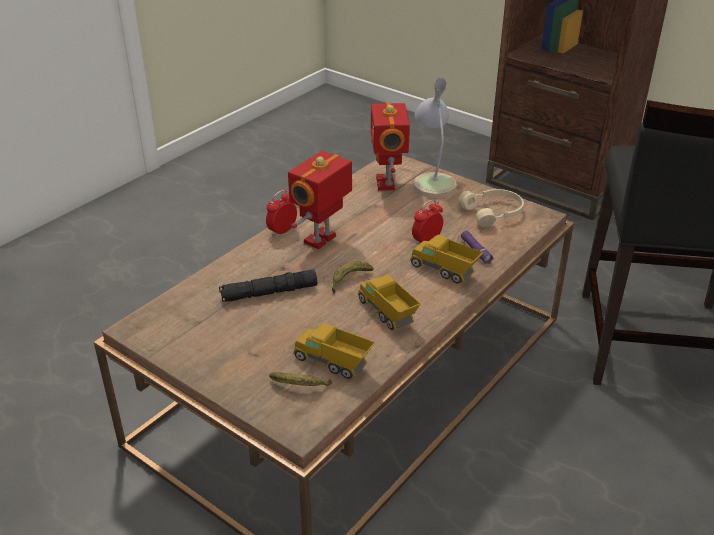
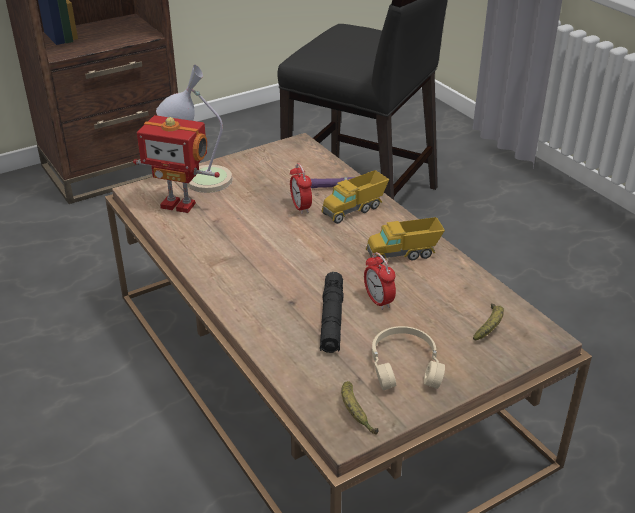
camera: 70 degrees left, 0 degrees up
alarm clock [266,190,297,237] -> alarm clock moved to [364,252,396,310]
toy robot [288,151,352,249] -> none
toy truck [293,323,375,379] -> none
banana [332,261,374,294] -> banana moved to [341,381,379,435]
beige headphones [458,189,524,227] -> beige headphones moved to [372,326,445,391]

